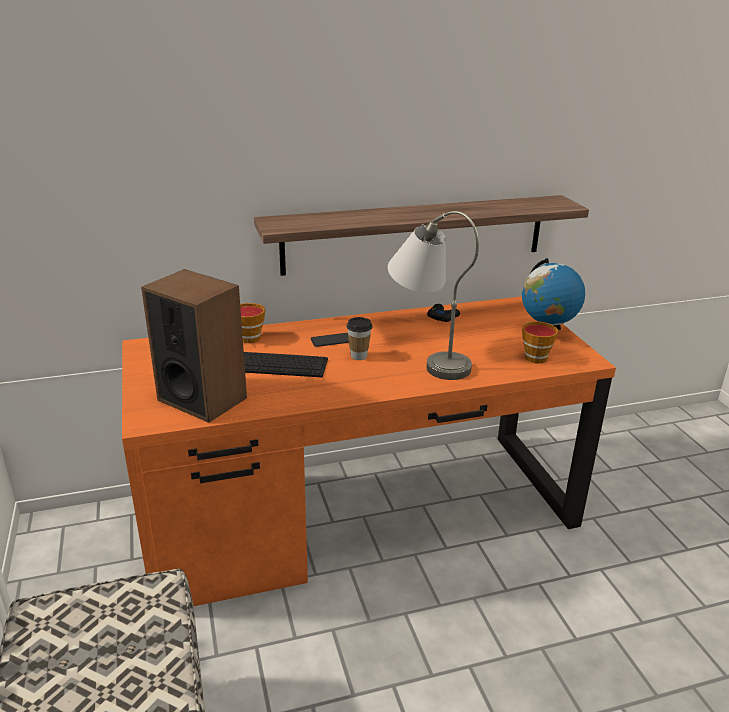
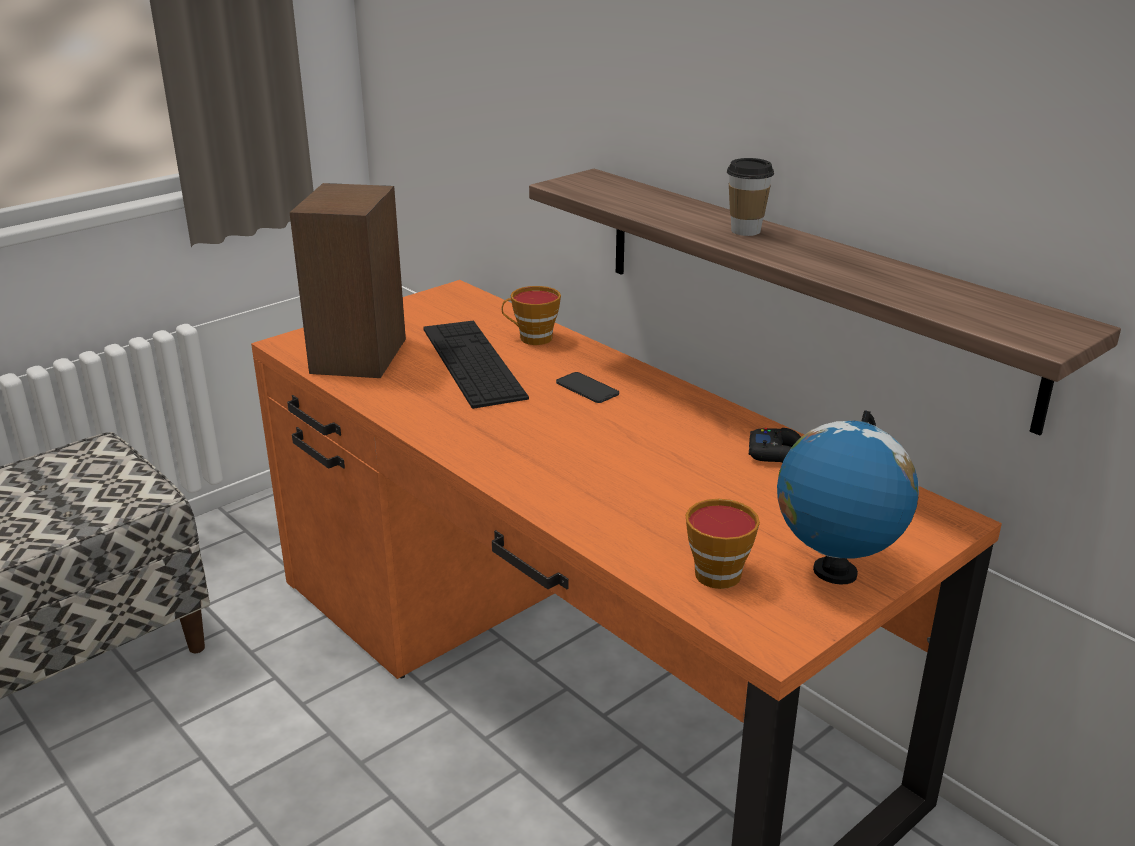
camera: 65 degrees right, 0 degrees up
cup [346,317,373,360] -> cup moved to [727,158,774,236]
grey table lamp [388,211,479,380] -> none

